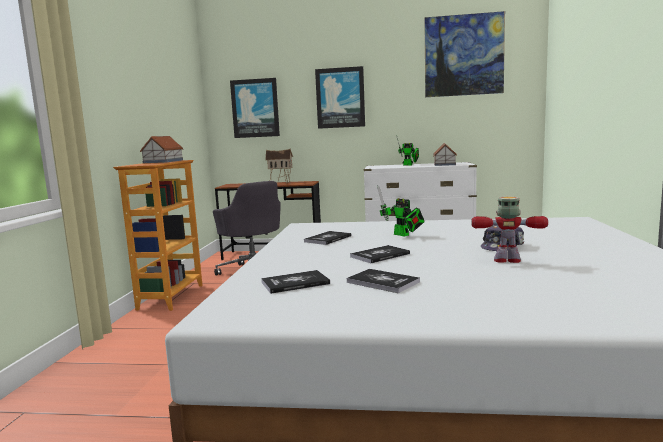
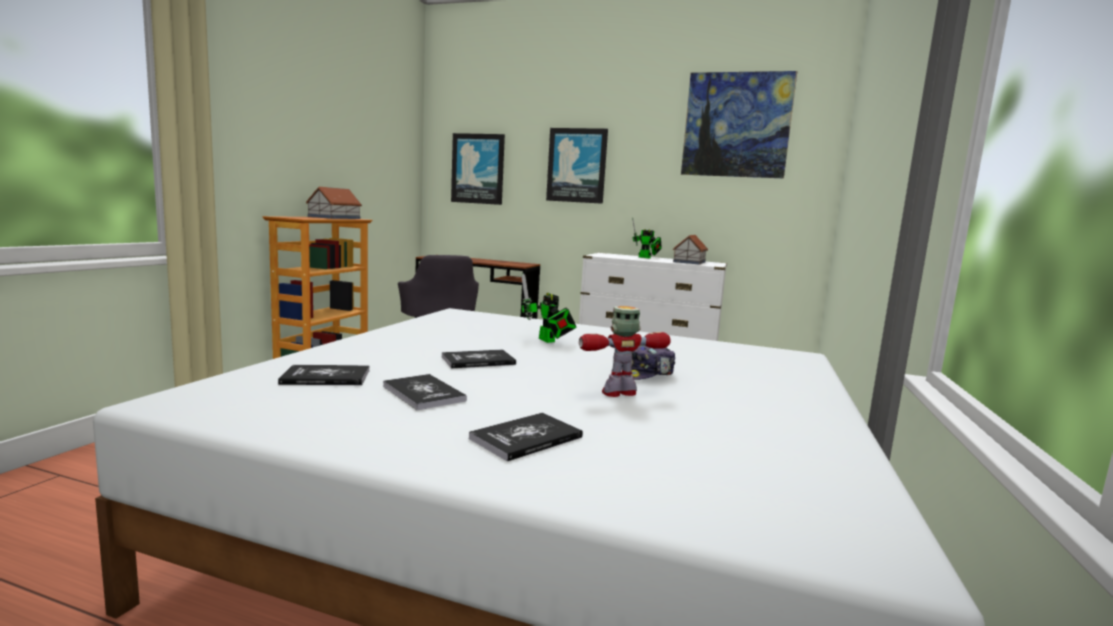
camera: 10 degrees right, 0 degrees up
toy house [266,149,293,184] -> none
book [304,231,351,245] -> book moved to [469,413,583,461]
toy robot [471,197,548,263] -> toy robot turned 45 degrees counterclockwise [579,306,670,397]

